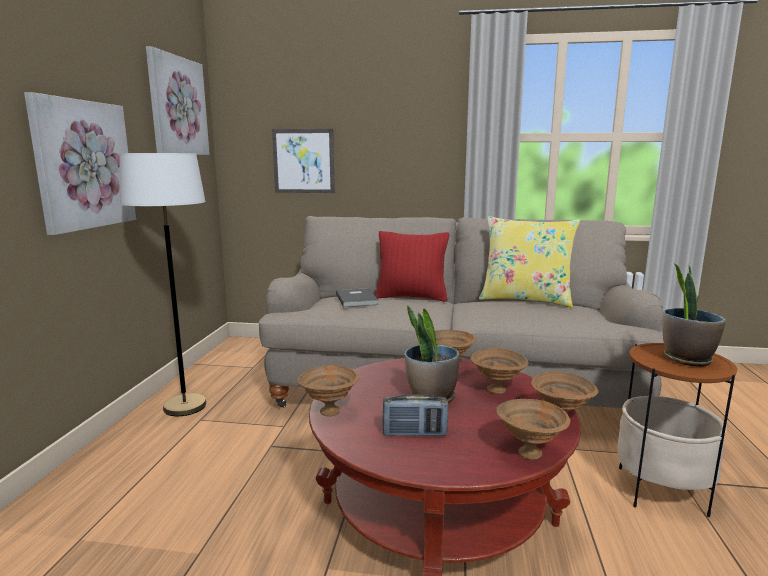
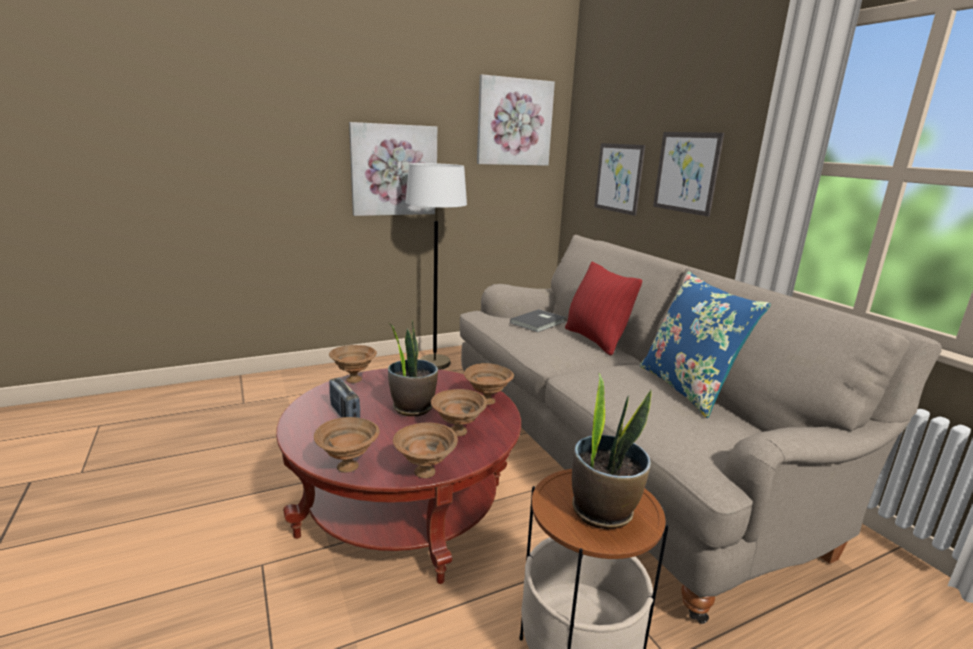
camera: 55 degrees right, 5 degrees up
yellow pillow [479,216,580,308] -> blue pillow [640,271,771,418]
none -> picture [653,132,724,217]

